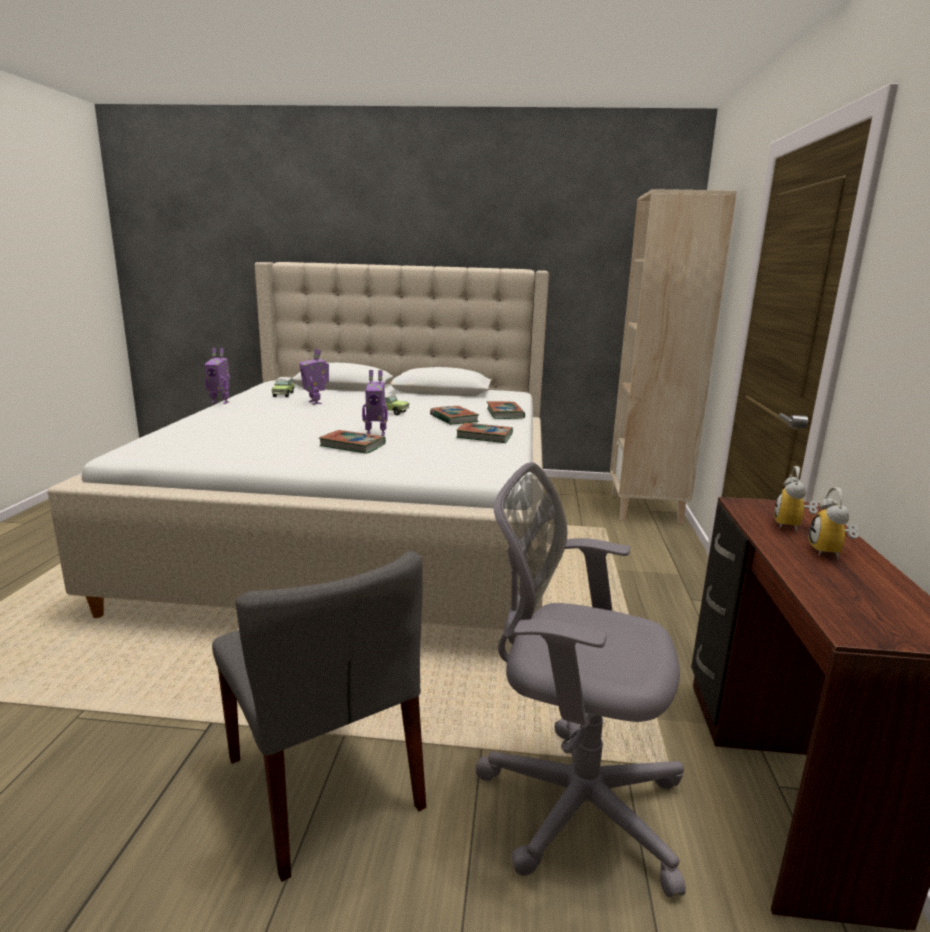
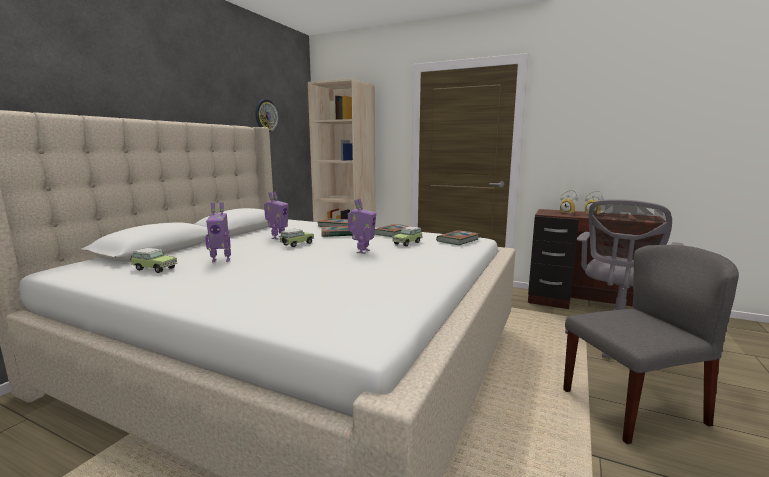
camera: 70 degrees left, 5 degrees down
toy robot [204,348,230,404] -> toy robot moved to [264,192,289,240]
book [319,430,386,454] -> book moved to [436,230,479,245]
none -> wall clock [255,100,279,132]
none -> toy car [392,226,423,247]

